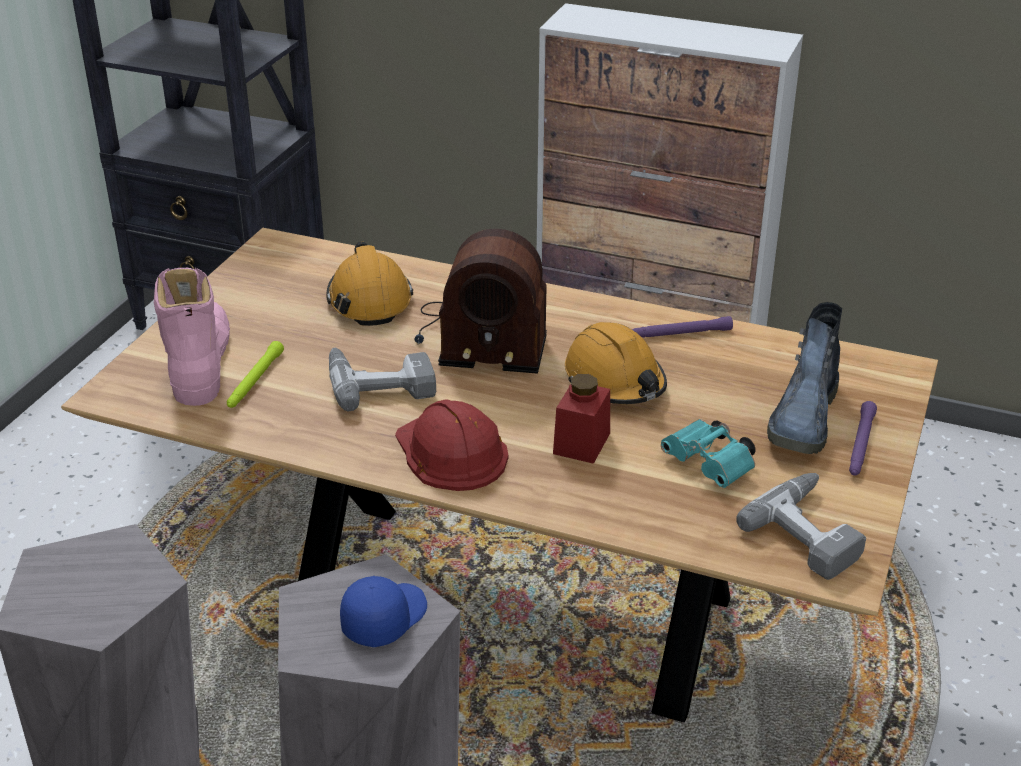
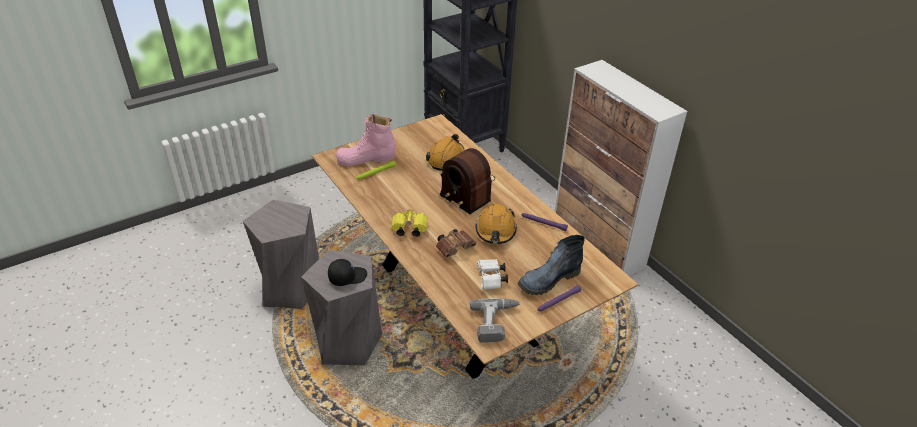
camera: 35 degrees right, 5 degrees up
pink boot [154,268,230,406] -> pink boot turned 135 degrees counterclockwise [336,114,396,167]
power drill [329,348,436,411] -> none
blue cap [340,576,427,647] -> black cap [328,259,367,286]
red hard hat [395,399,508,491] -> yellow binoculars [391,209,428,237]
red jar [553,374,610,464] -> brown binoculars [436,229,476,258]
turquoise binoculars [661,419,755,488] -> white binoculars [477,259,508,290]

